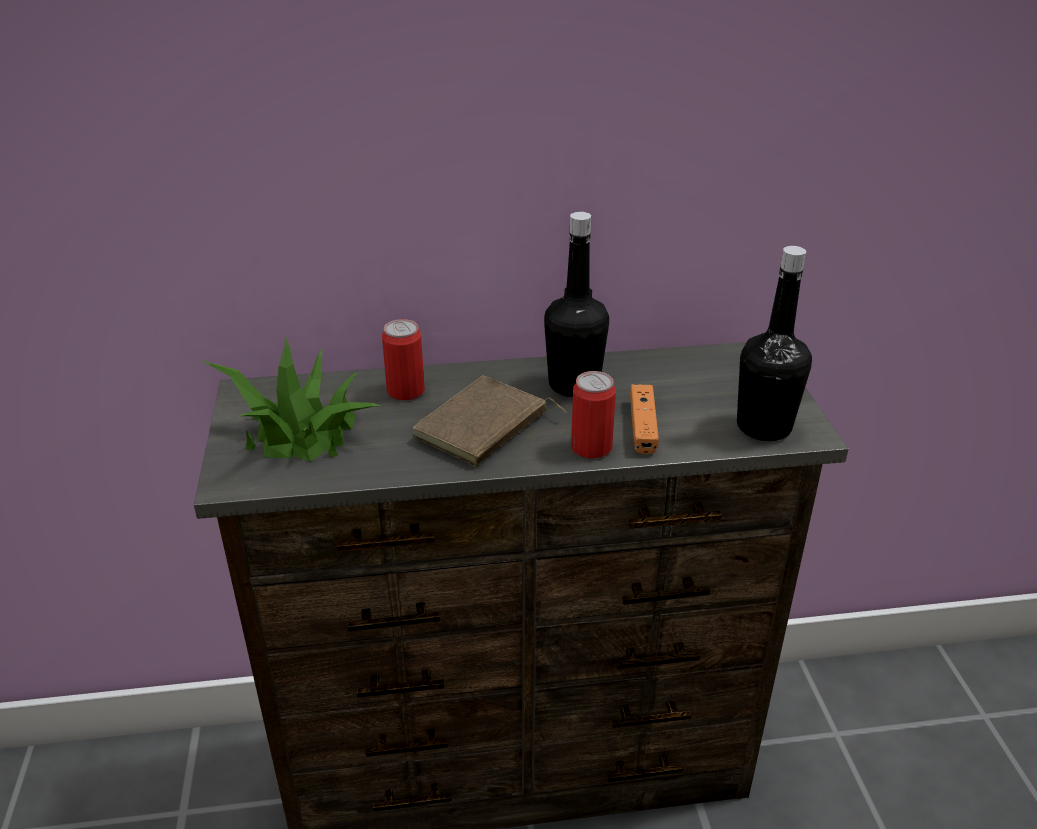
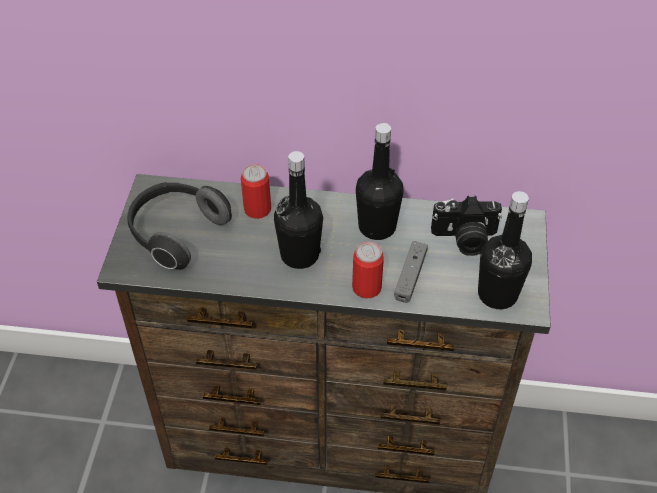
camera: 15 degrees right, 15 degrees up
potted plant [201,337,381,462] -> headphones [127,182,232,269]
brown book [413,376,567,467] -> black bottle [274,151,323,269]
orange game controller [630,384,659,454] -> grey game controller [394,241,428,303]
none -> camera [431,196,502,256]

